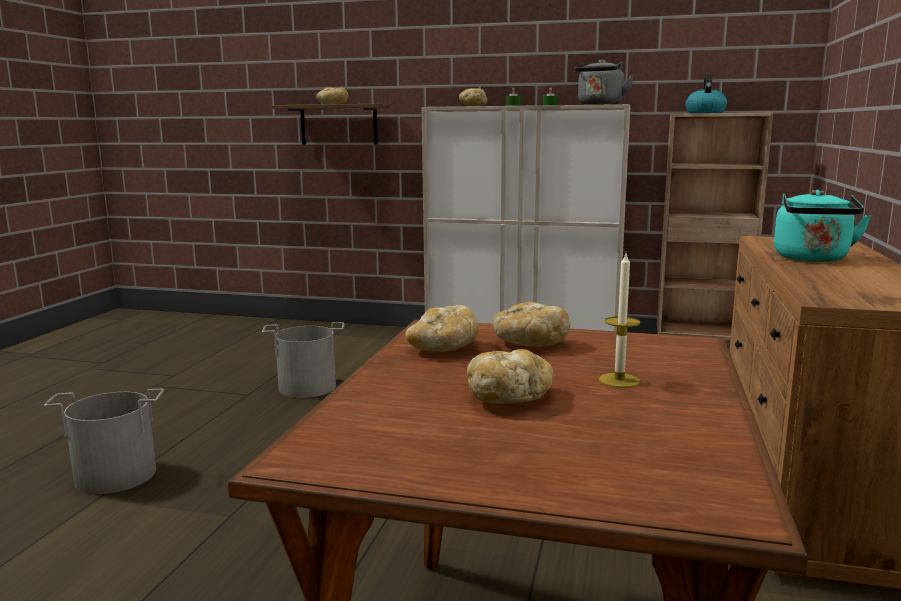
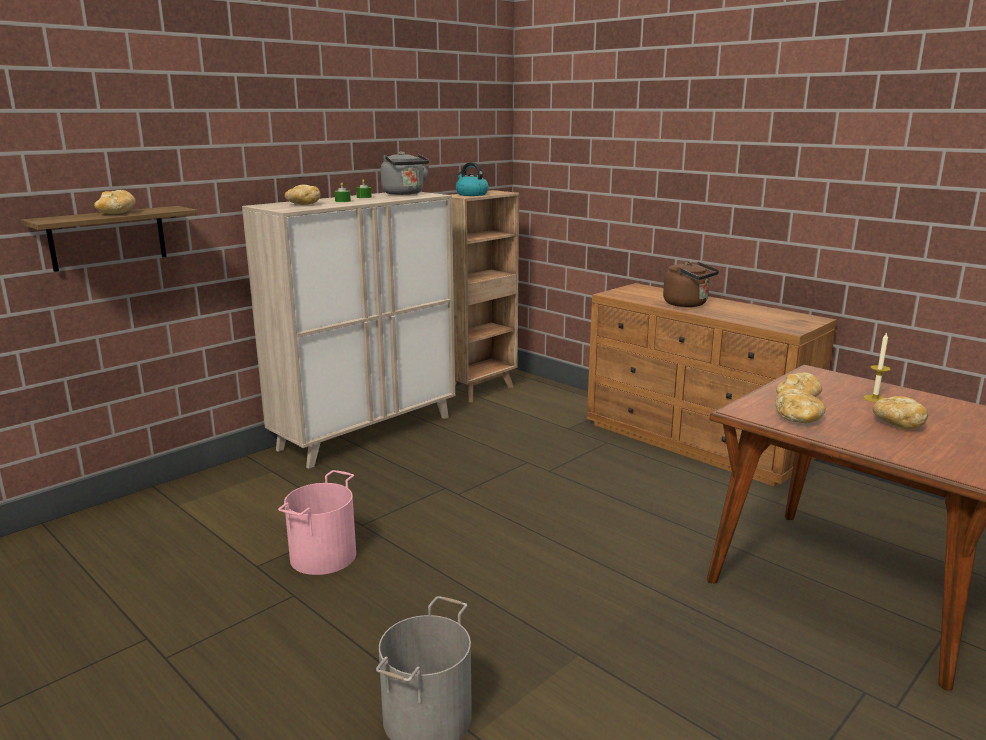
camera: 60 degrees left, 5 degrees up
grey bucket [262,322,345,398] -> pink bucket [278,470,356,575]
turquoise kettle [774,190,871,262] -> brown kettle [663,261,719,307]

